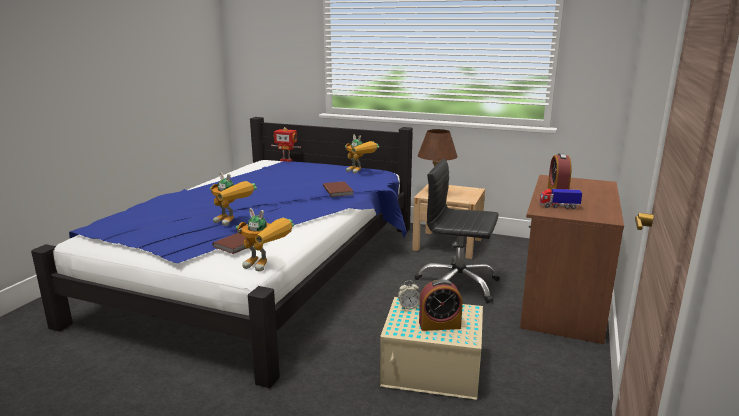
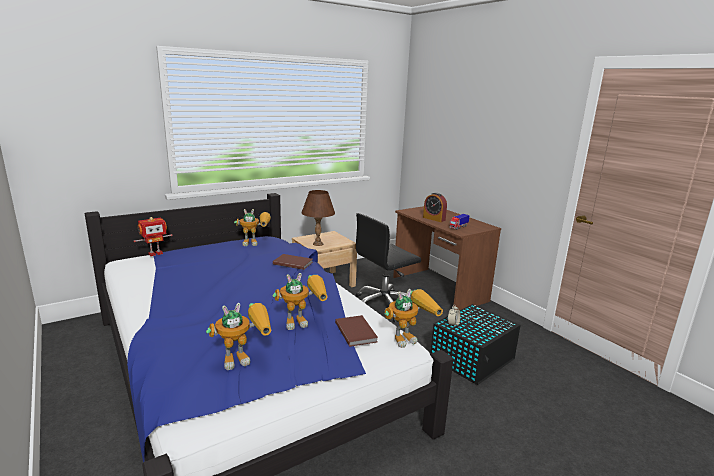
camera: 55 degrees left, 0 degrees up
beige storage box [380,297,483,400] -> black storage box [430,304,521,385]
alarm clock [419,279,463,331] -> none
none -> toy robot [206,303,271,370]

